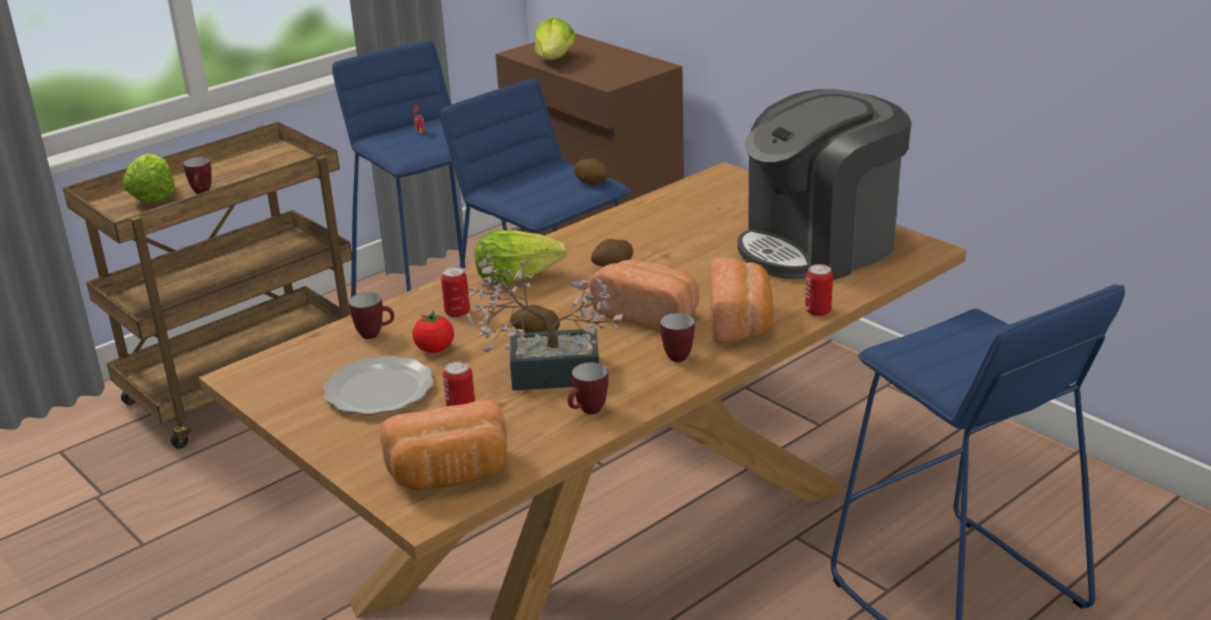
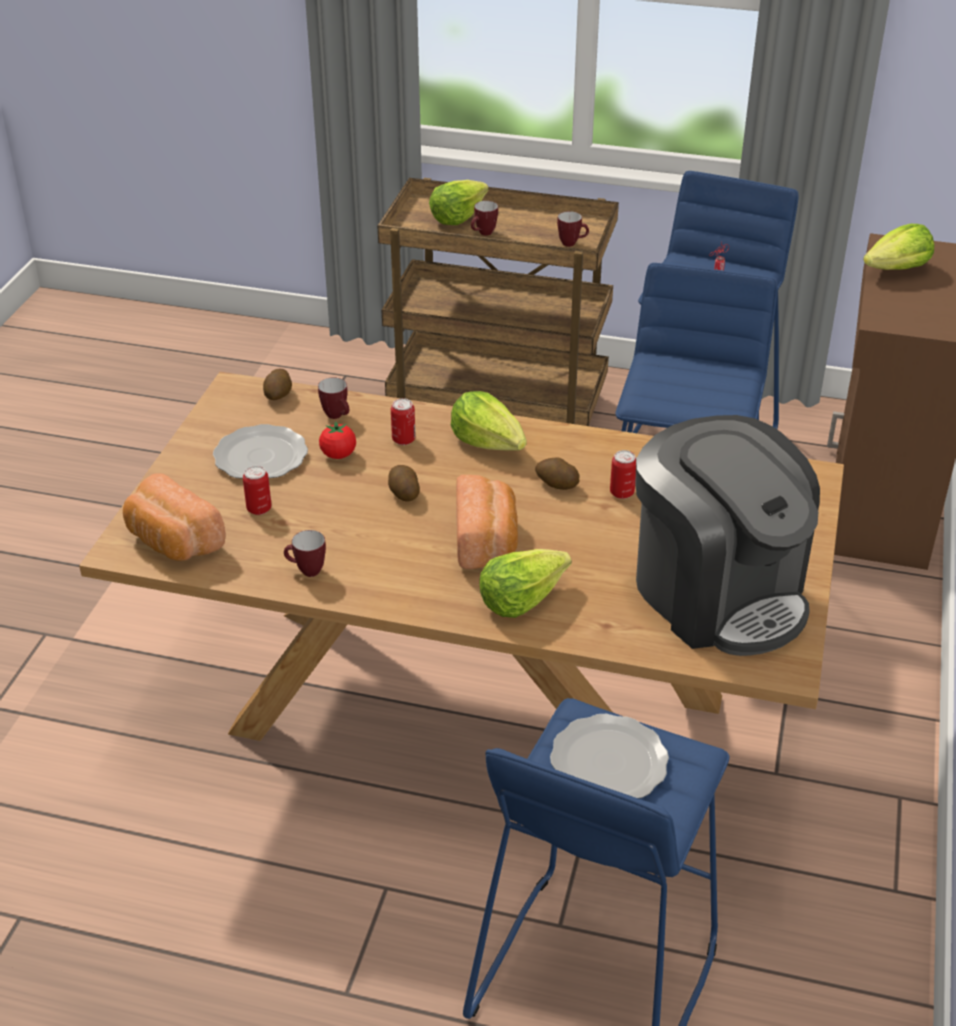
camera: 55 degrees right, 10 degrees up
potted plant [467,253,623,391] -> none
potato [574,158,608,185] -> potato moved to [263,369,292,400]
mug [660,313,695,362] -> mug moved to [557,211,589,247]
bread [709,257,773,344] -> lettuce [479,549,572,618]
coffee machine [738,89,911,280] -> coffee machine turned 150 degrees counterclockwise [635,415,820,656]
can [805,264,833,316] -> can moved to [610,450,636,499]
none -> plate [550,714,669,798]

